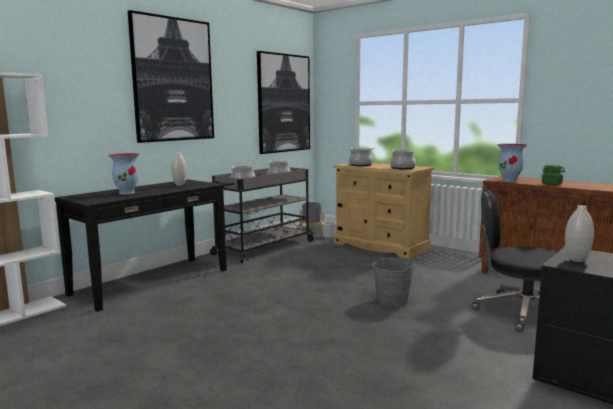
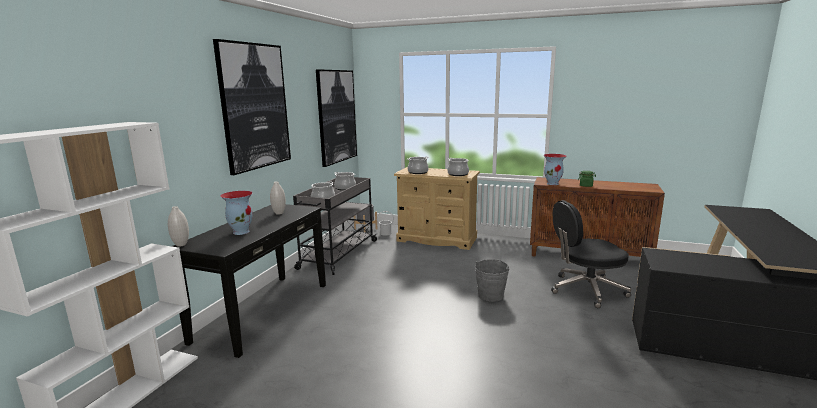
camera: 20 degrees left, 5 degrees up
white vase [565,205,594,262] -> white vase moved to [168,206,189,247]

